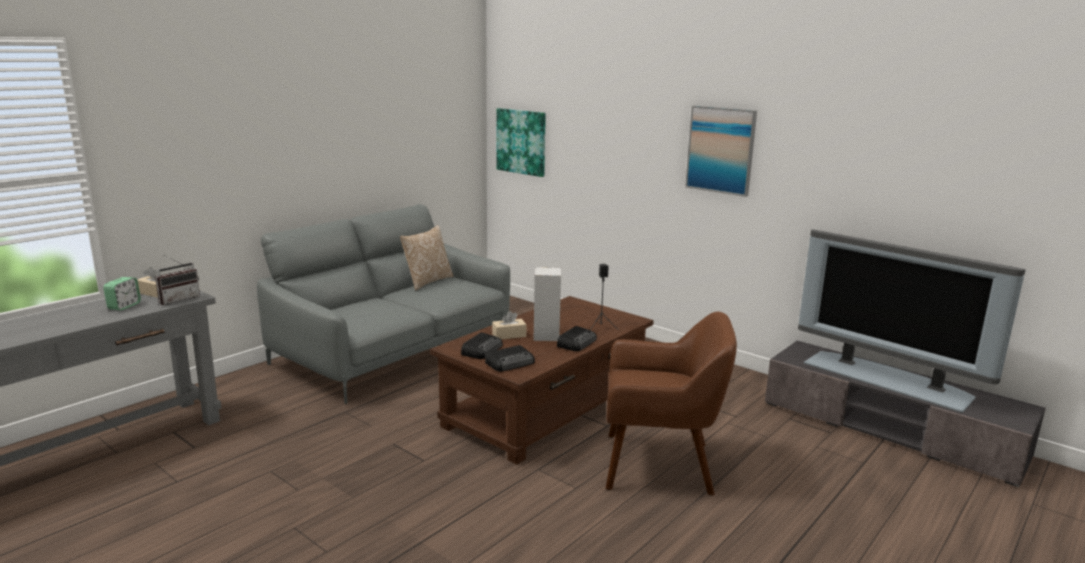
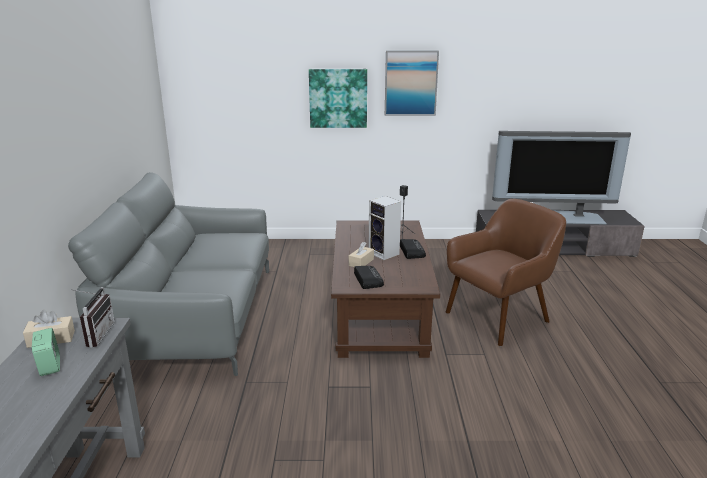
camera: 40 degrees left, 5 degrees up
pillow [400,225,454,290] -> none
radio [485,345,535,372] -> none
picture [496,108,546,177] -> picture moved to [309,69,367,128]

